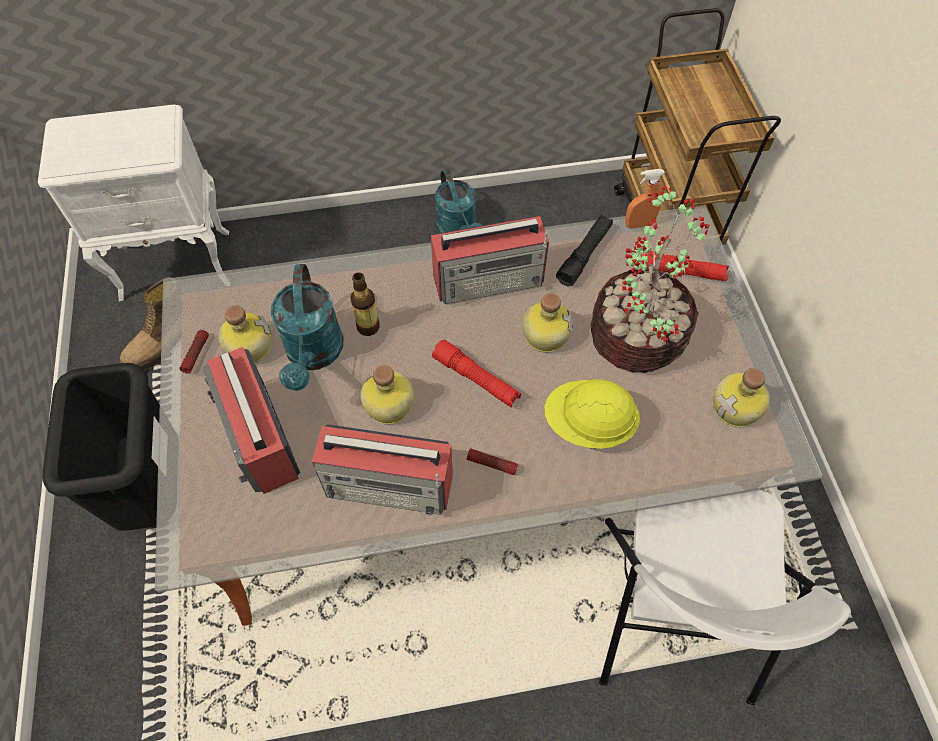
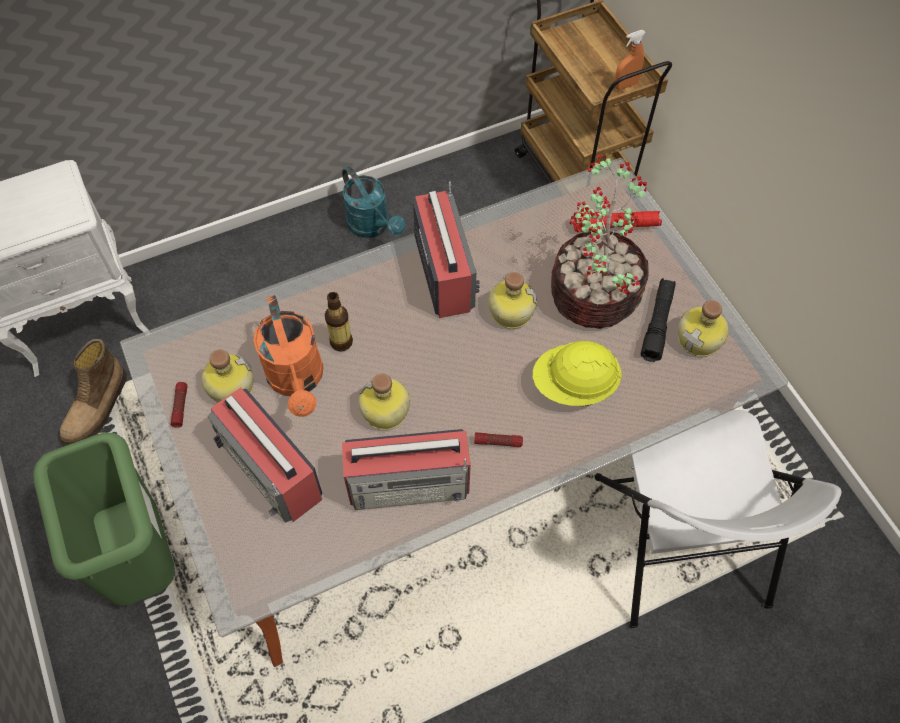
camera: 15 degrees left, 0 degrees up
black trash can [43,363,160,531] -> green trash can [33,432,175,606]
turquoise watering can [271,264,344,391] -> orange watering can [253,295,324,417]
radio [431,216,549,304] -> radio turned 75 degrees counterclockwise [413,182,480,318]
red flashlight [432,339,521,408] -> none
black flashlight [556,215,613,286] -> black flashlight moved to [641,278,676,362]
orange spray bottle [625,169,665,228] -> orange spray bottle moved to [615,30,646,90]

